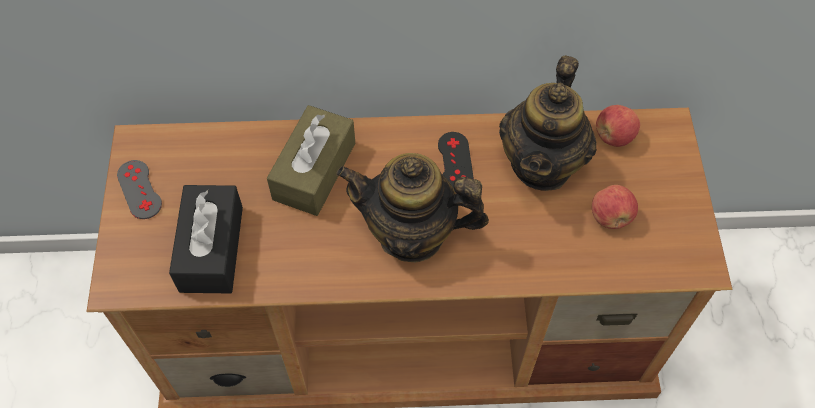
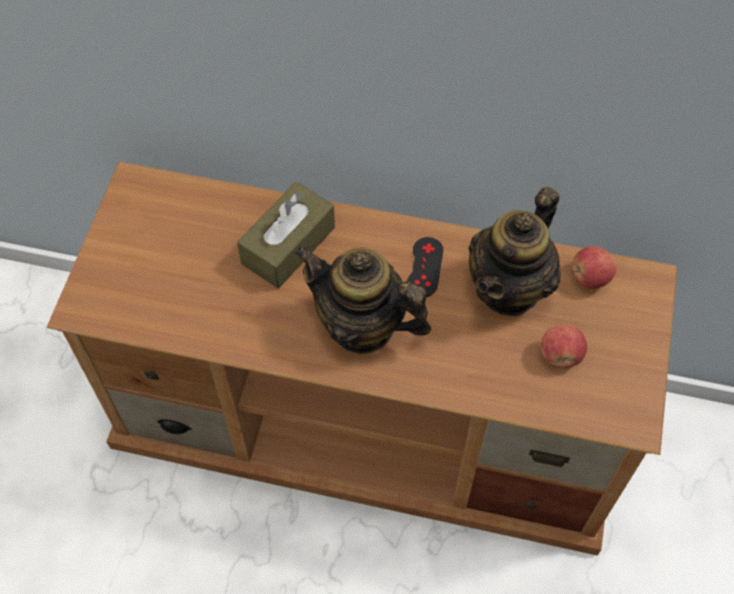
camera: 15 degrees right, 0 degrees up
grey game controller [117,160,162,219] -> none
black tissue box [169,185,243,293] -> none

